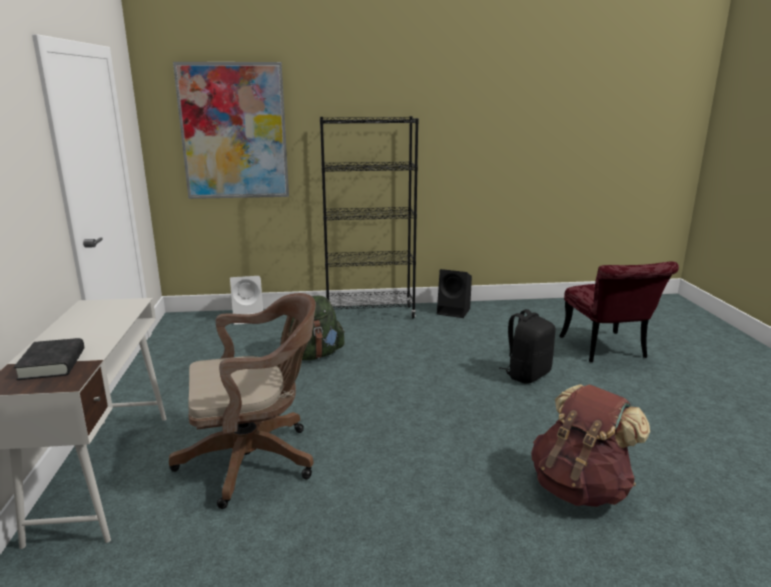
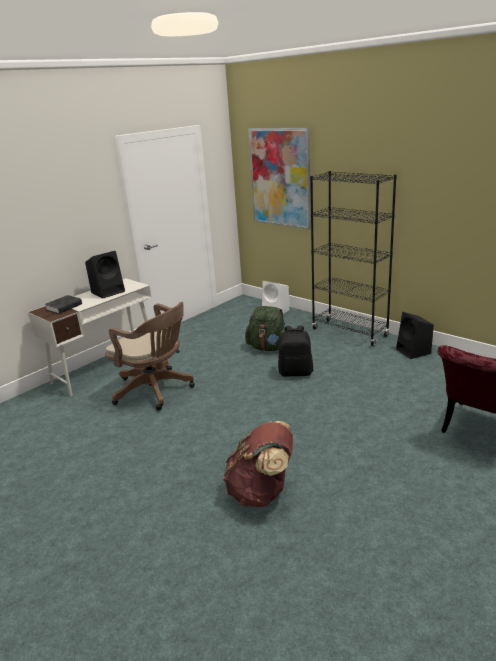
camera: 50 degrees right, 5 degrees up
black backpack [499,309,556,384] -> black backpack moved to [278,326,313,377]
none -> black speaker [85,251,125,299]

